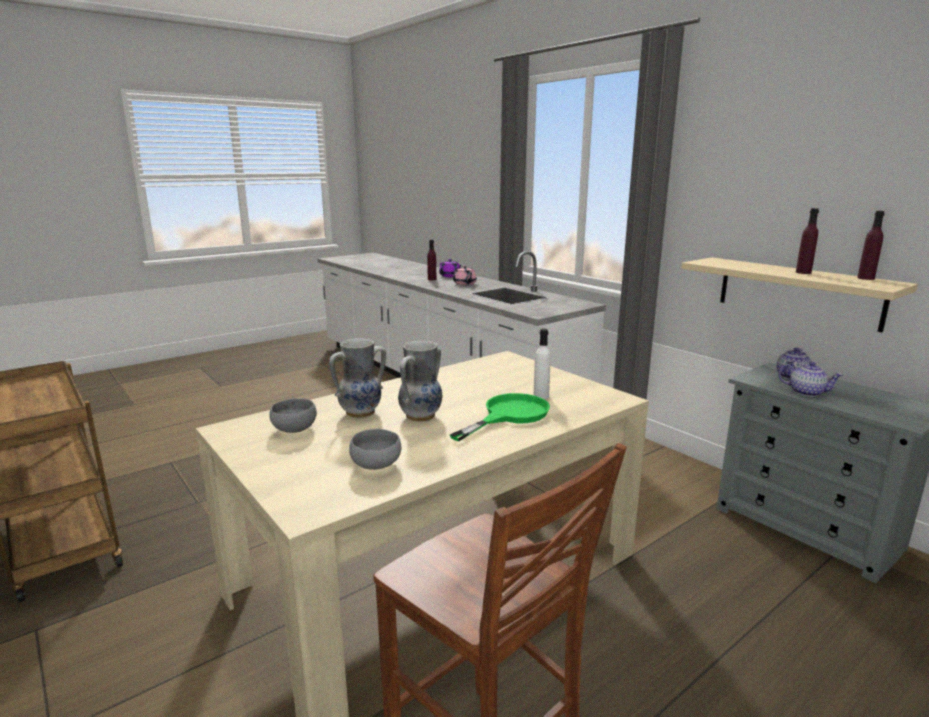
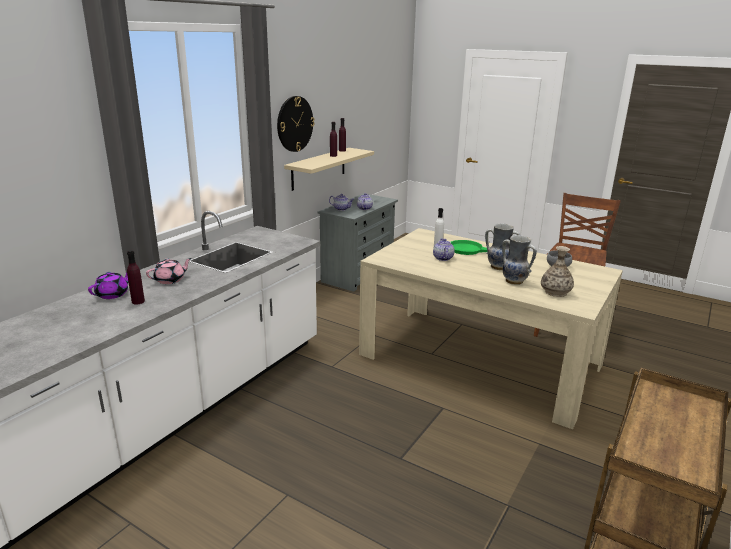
camera: 110 degrees left, 5 degrees up
grey bowl [269,399,317,433] -> vase [541,246,574,297]
none -> wall clock [277,96,315,152]
none -> teapot [433,238,454,261]

